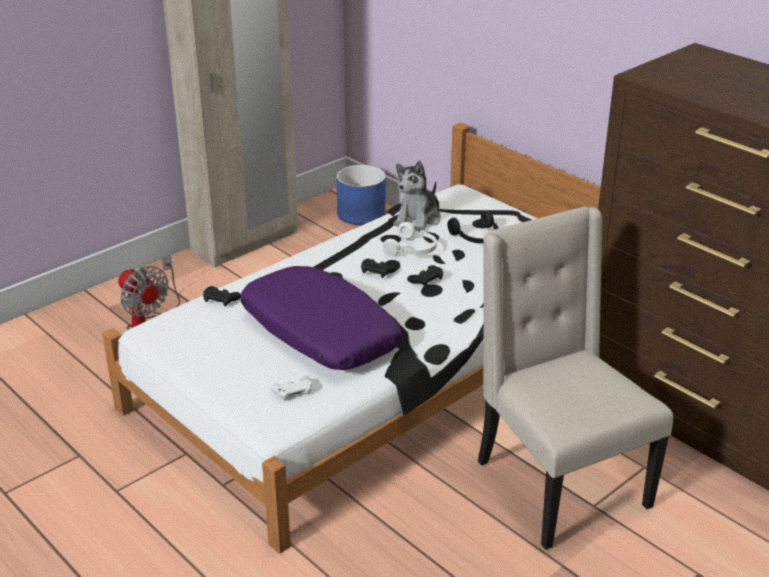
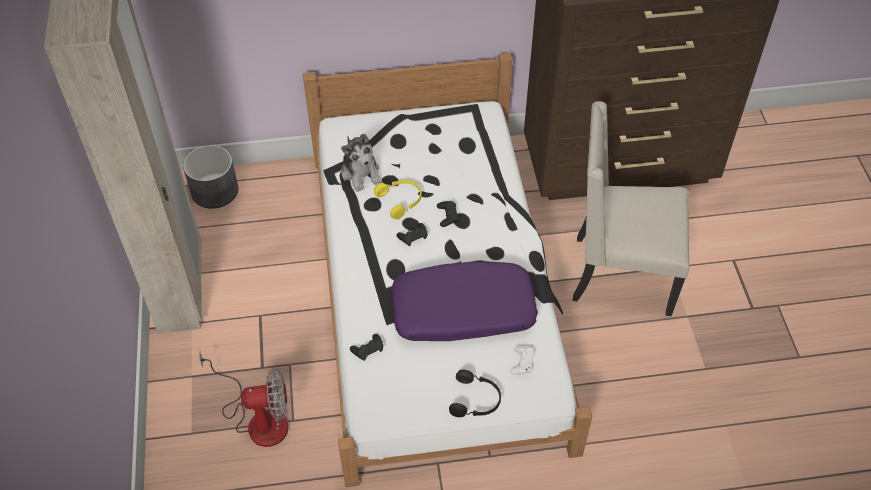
camera: 55 degrees left, 20 degrees up
blue planter [336,165,386,225] -> grey planter [183,145,239,209]
white headphones [383,222,437,256] -> yellow headphones [374,180,422,219]
black headphones [447,211,499,243] -> black headphones moved to [449,370,501,417]

